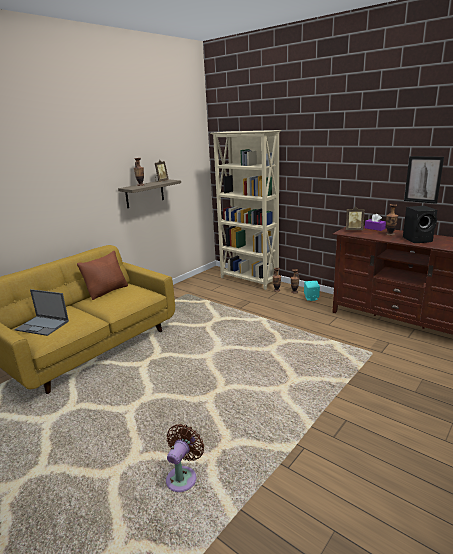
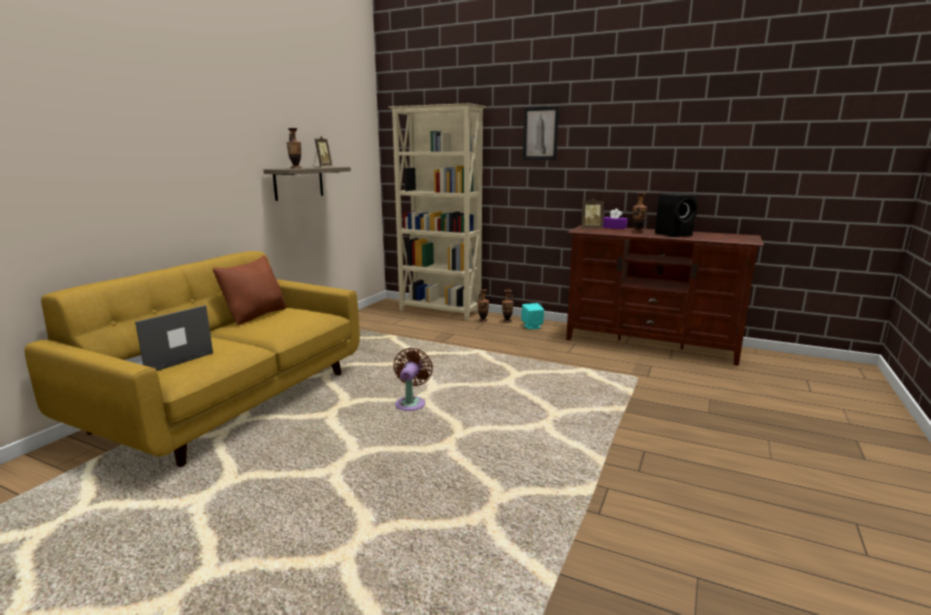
camera: 15 degrees left, 5 degrees down
laptop [14,289,69,336] -> laptop turned 120 degrees clockwise [125,305,213,371]
brown fan [166,424,204,492] -> brown fan moved to [393,348,433,411]
picture [404,156,444,204] -> picture moved to [523,106,559,160]

